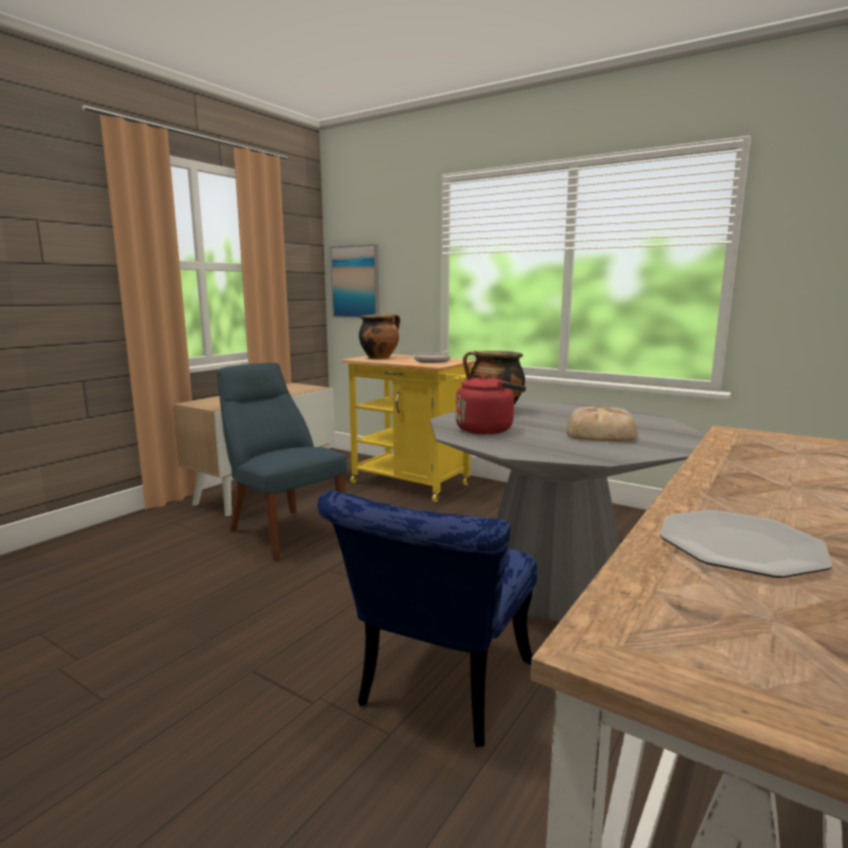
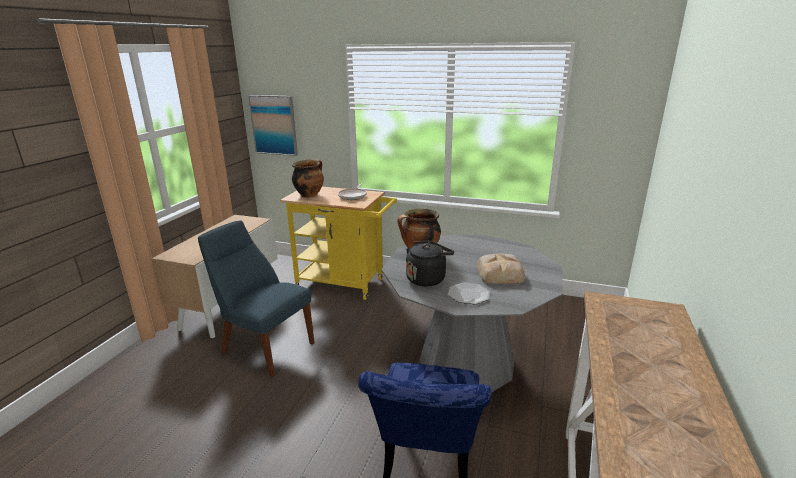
camera: 15 degrees left, 10 degrees up
red kettle [456,374,526,434] -> black kettle [406,240,454,286]
plate [660,510,832,578] -> plate moved to [448,283,490,304]

